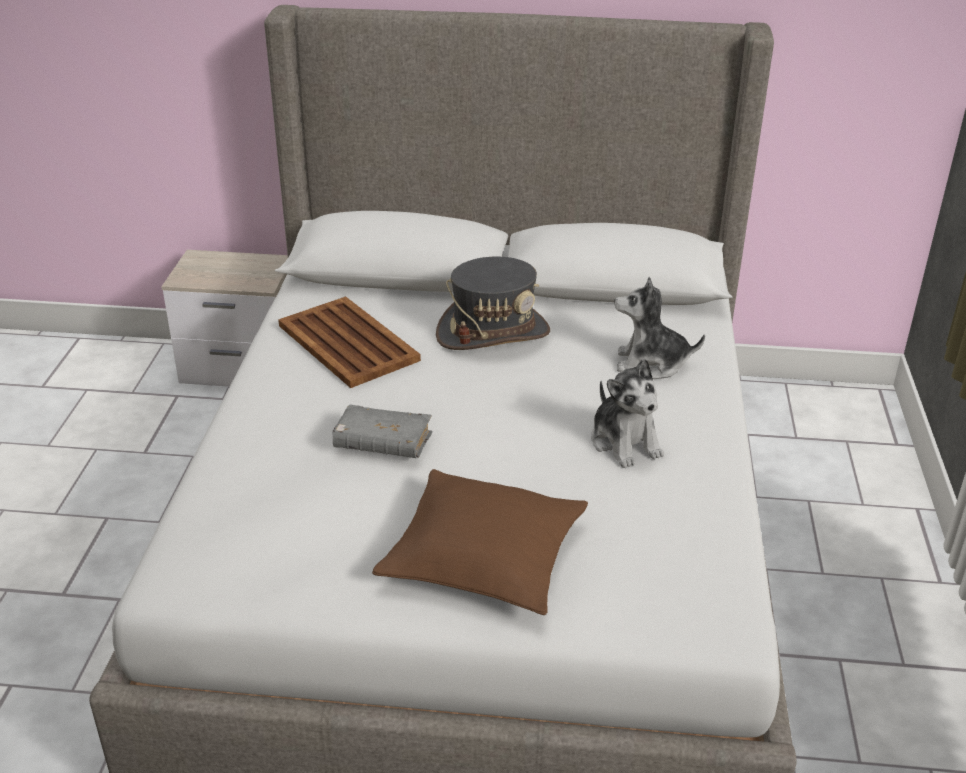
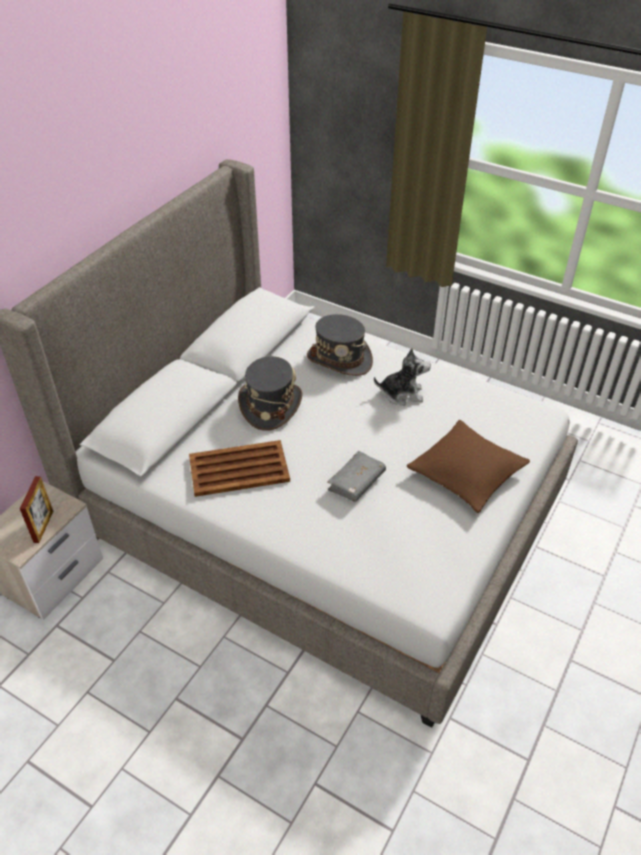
camera: 65 degrees left, 10 degrees up
plush toy [614,277,705,379] -> grey hat [307,314,373,376]
none -> picture frame [20,476,53,543]

